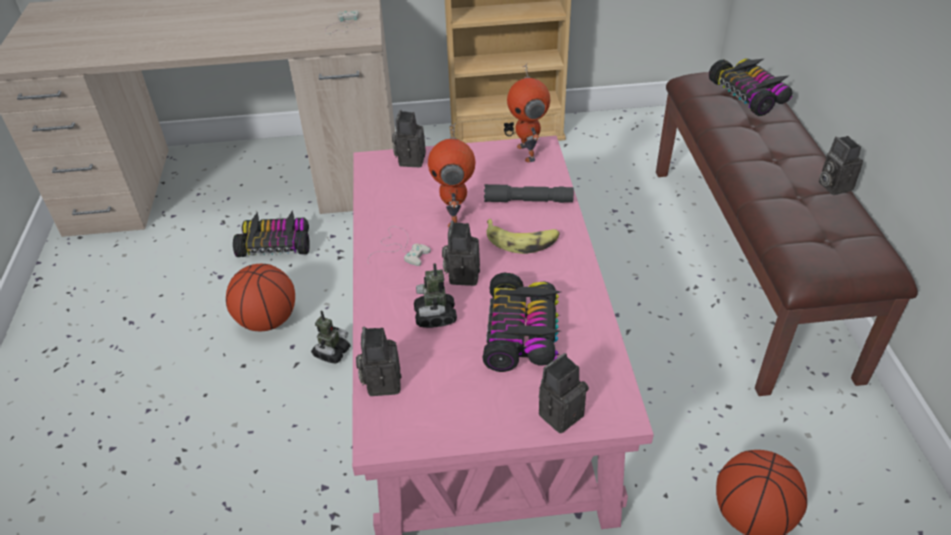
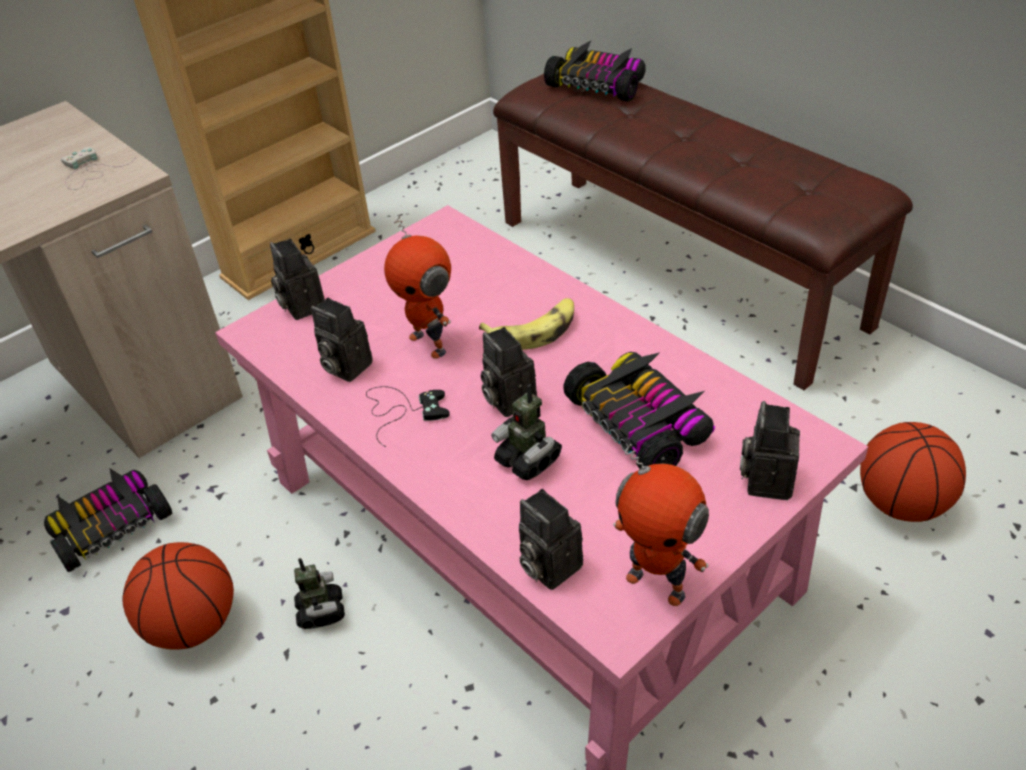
camera: 35 degrees left, 0 degrees up
white game controller [368,227,431,266] -> black game controller [366,386,450,447]
grey flashlight [484,184,574,203] -> none
toy robot [507,63,550,162] -> toy robot moved to [613,444,709,606]
camera [819,136,863,195] -> camera moved to [311,298,373,382]

